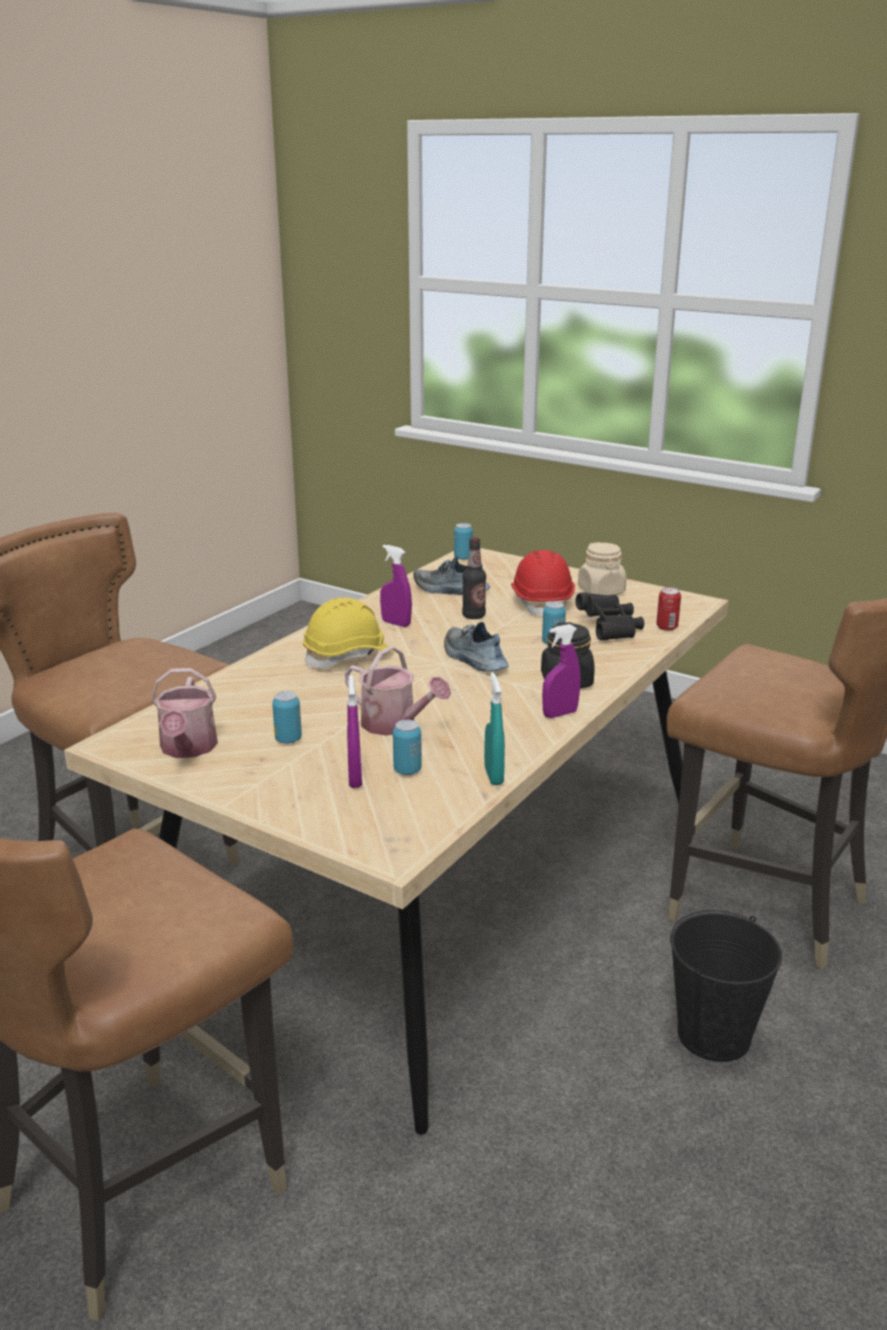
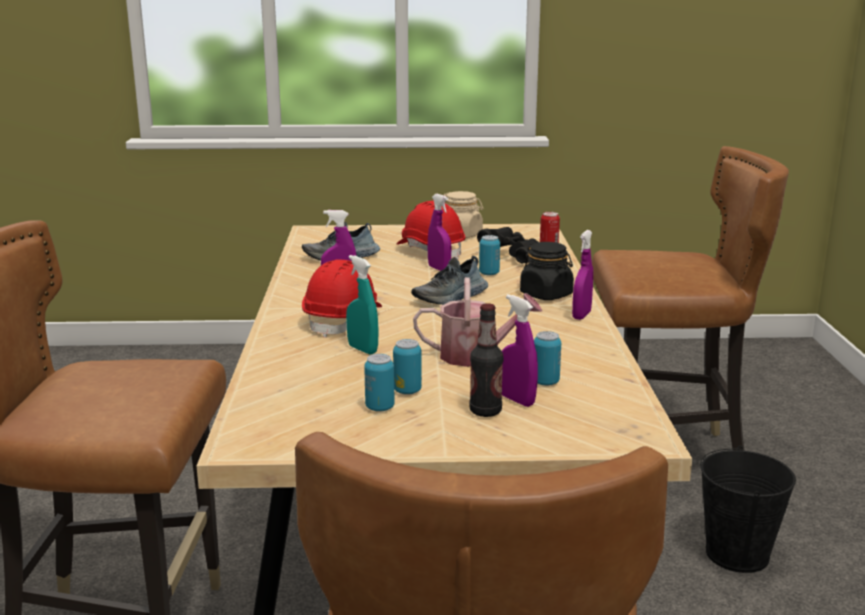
camera: 35 degrees left, 5 degrees down
watering can [151,668,218,758] -> none
yellow hard hat [303,598,394,670] -> red hard hat [302,260,382,338]
shoe [444,622,509,672] -> shoe turned 60 degrees counterclockwise [411,256,488,305]
can [454,523,473,560] -> can moved to [364,354,395,412]
bottle [462,537,486,619] -> bottle moved to [470,303,503,417]
turquoise spray bottle [484,673,505,785] -> turquoise spray bottle moved to [346,255,378,355]
none -> purple spray bottle [428,194,452,271]

